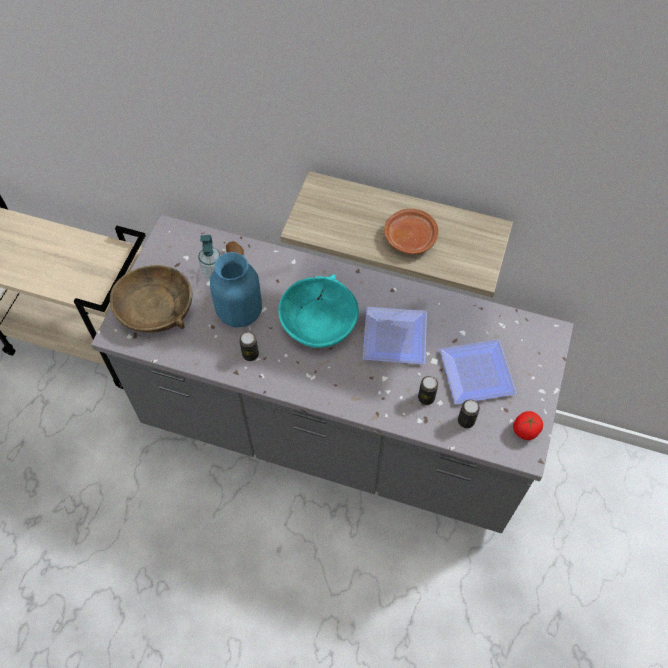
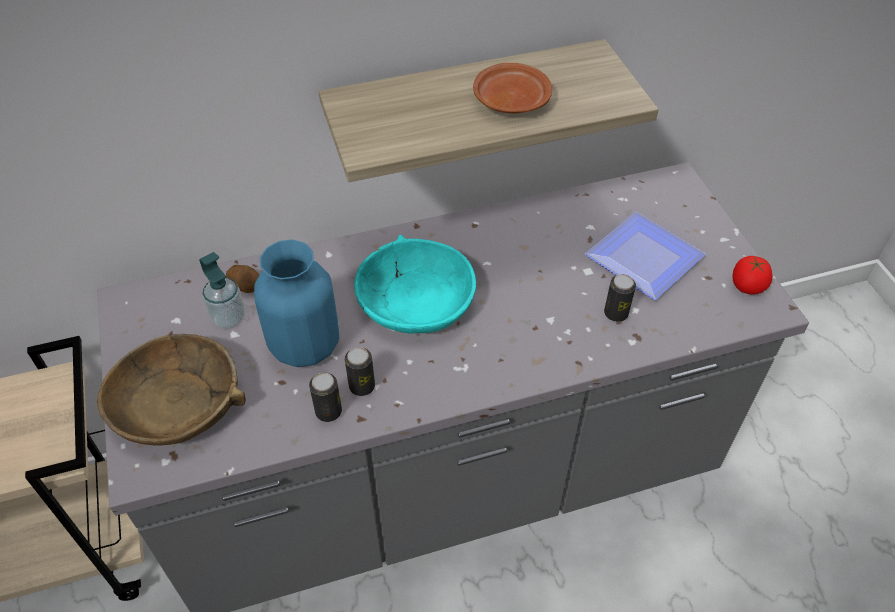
camera: 35 degrees left, 10 degrees down
plate [363,307,427,364] -> none
can [458,400,480,428] -> can moved to [309,373,342,422]

